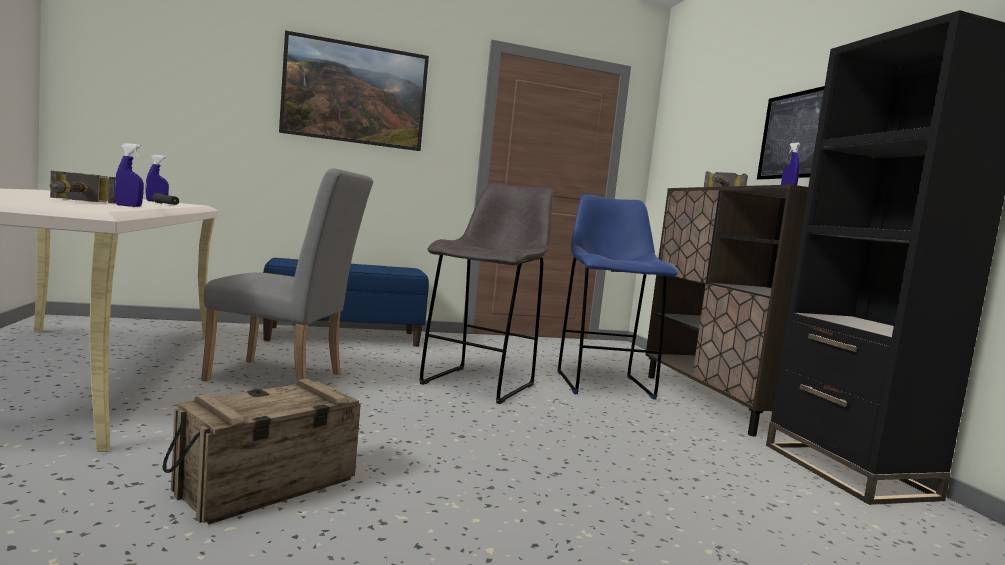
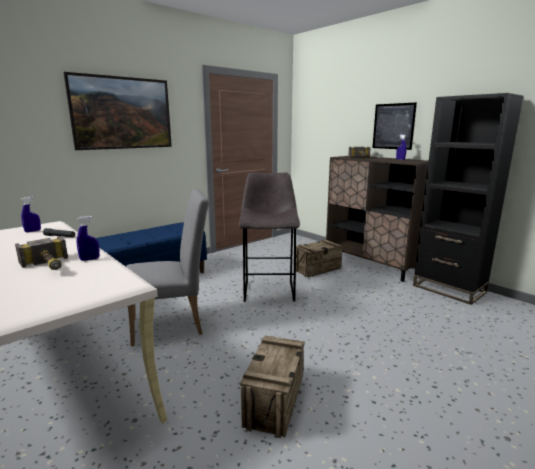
camera: 25 degrees left, 10 degrees up
blue stool [558,194,678,399] -> crate [296,239,342,277]

